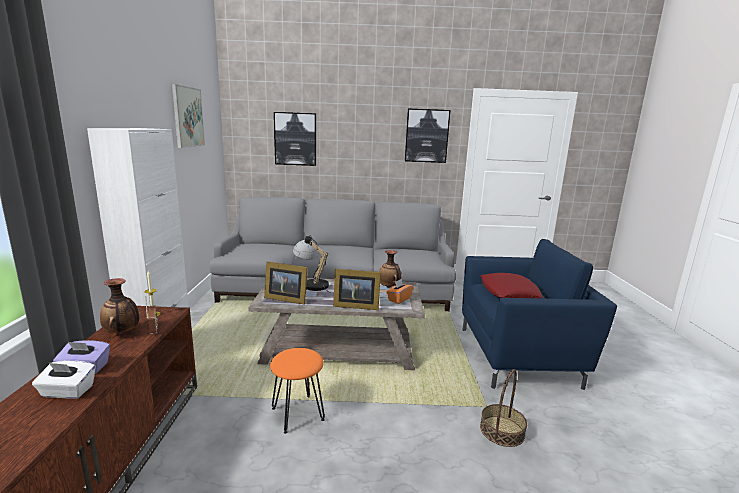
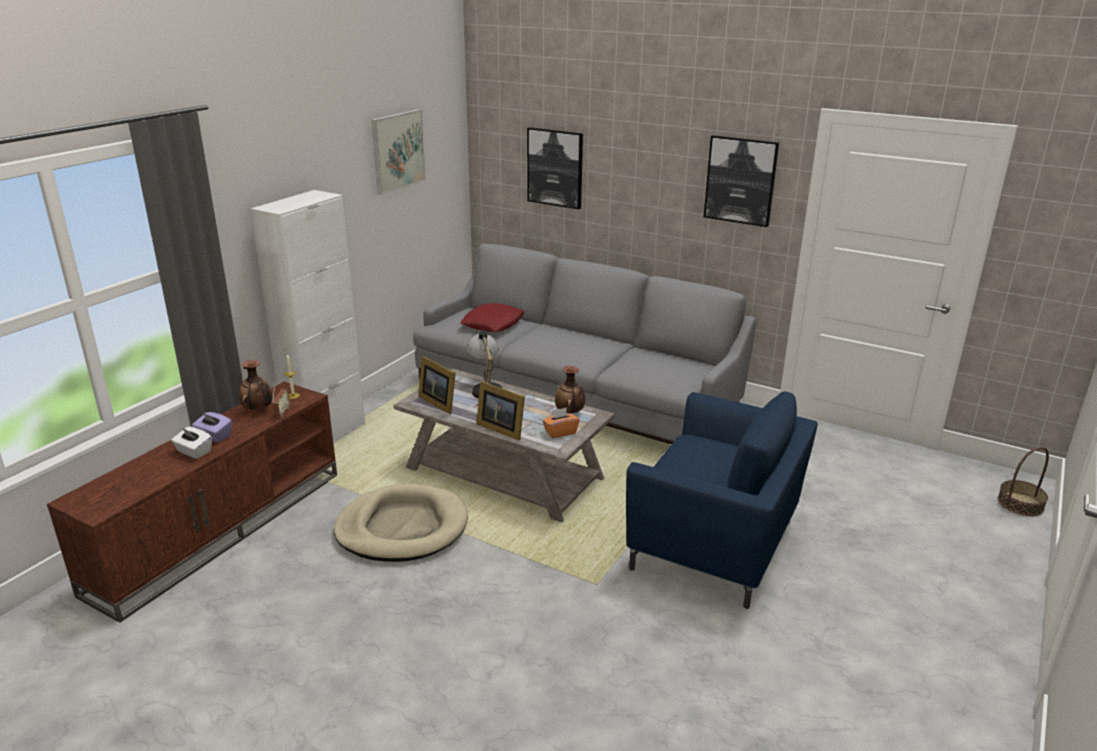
camera: 30 degrees right, 10 degrees up
orange stool [270,348,325,434] -> beige dog bed [334,484,468,562]
basket [480,369,527,447] -> basket moved to [997,447,1049,516]
red pillow [481,273,543,298] -> red pillow moved to [460,303,524,332]

